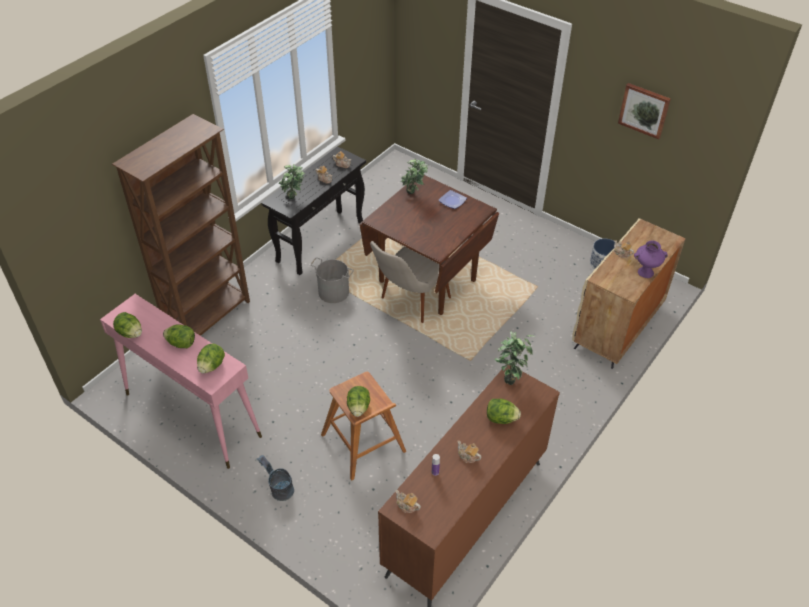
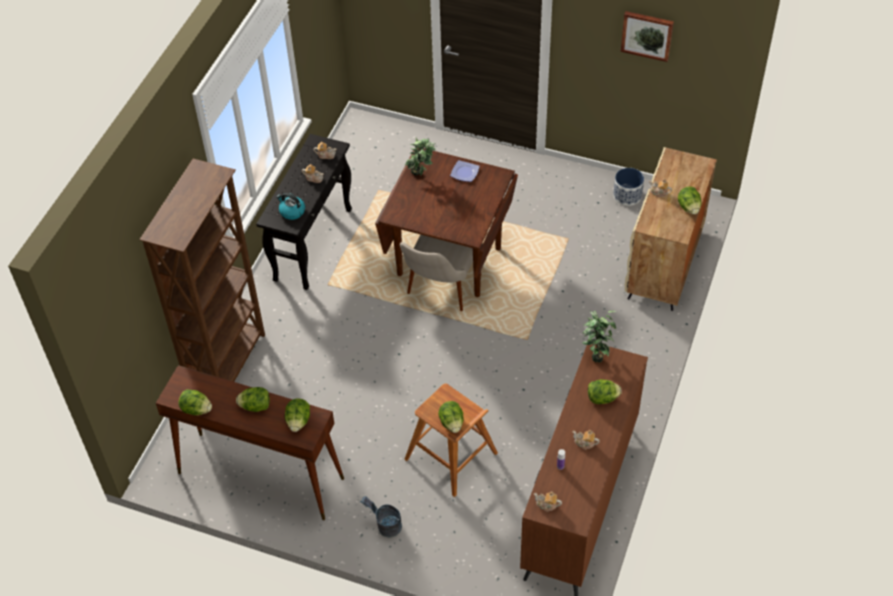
camera: 15 degrees left, 5 degrees up
pink console table [100,294,262,469] -> brown console table [156,365,344,520]
potted plant [279,164,305,199] -> kettle [277,193,305,220]
grey bucket [310,257,354,303] -> none
purple vase [634,241,668,278] -> lettuce [678,187,701,214]

